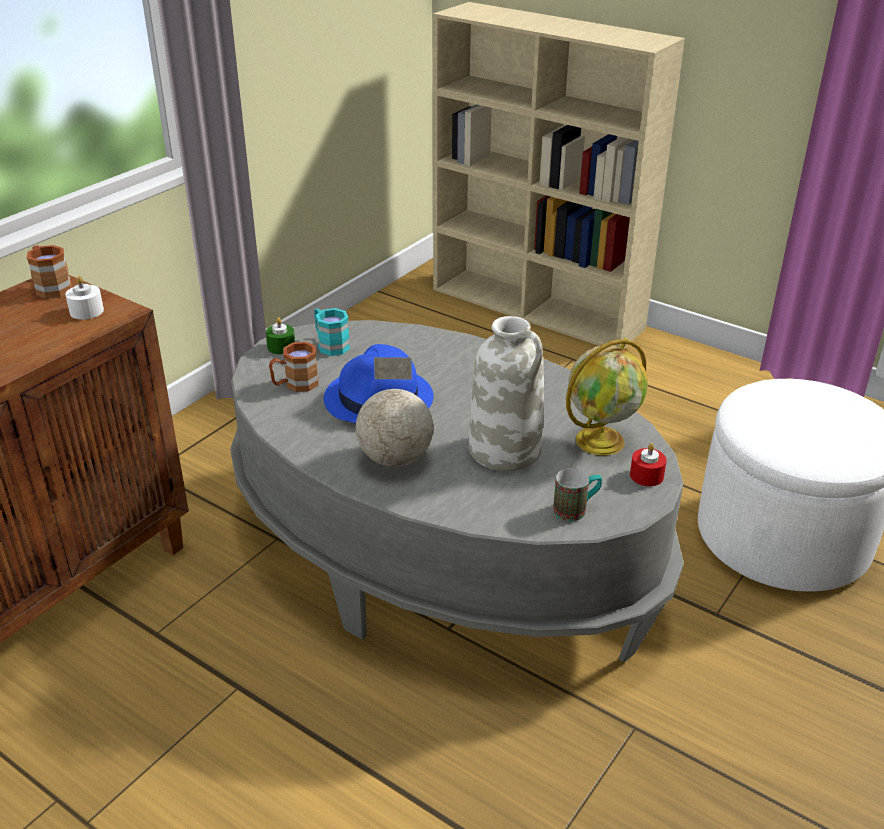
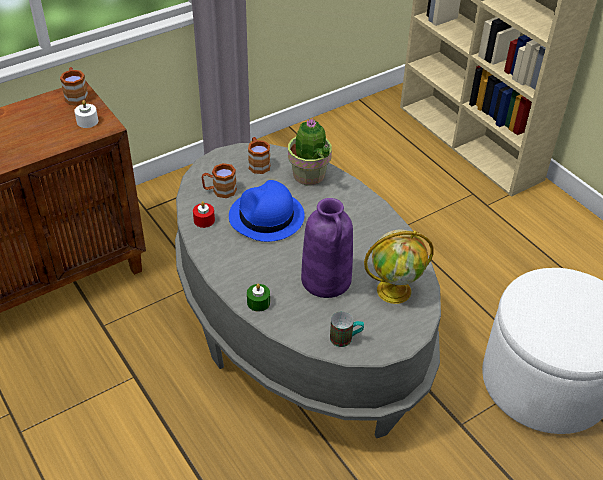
camera: 20 degrees right, 10 degrees up
green candle [266,317,295,354] -> green candle moved to [247,284,270,312]
turquoise mug [314,308,350,356] -> brown mug [248,137,270,174]
globe [356,357,434,467] -> none
white vase [469,316,544,471] -> purple vase [301,198,353,298]
red candle [630,443,667,486] -> red candle moved to [193,201,215,228]
none -> potted plant [288,118,332,185]

